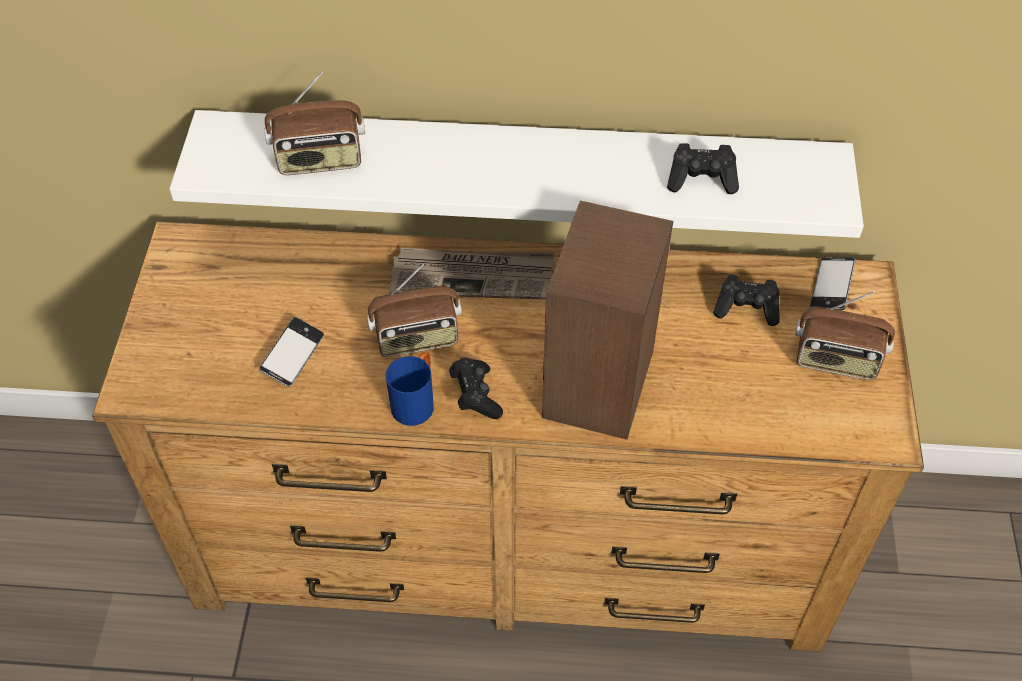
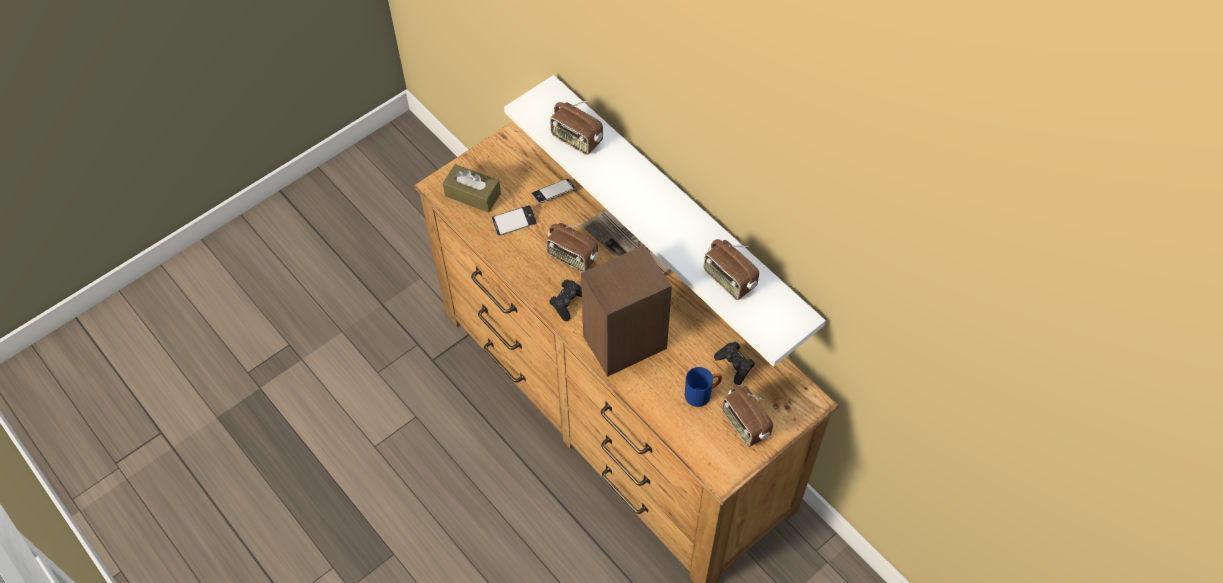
camera: 45 degrees right, 5 degrees up
blue mug [386,352,434,426] -> blue mug moved to [685,367,722,407]
black game controller [667,143,739,194] -> radio [704,239,759,300]
phone [810,257,855,310] -> phone moved to [532,179,575,203]
none -> brown tissue box [443,164,501,213]

